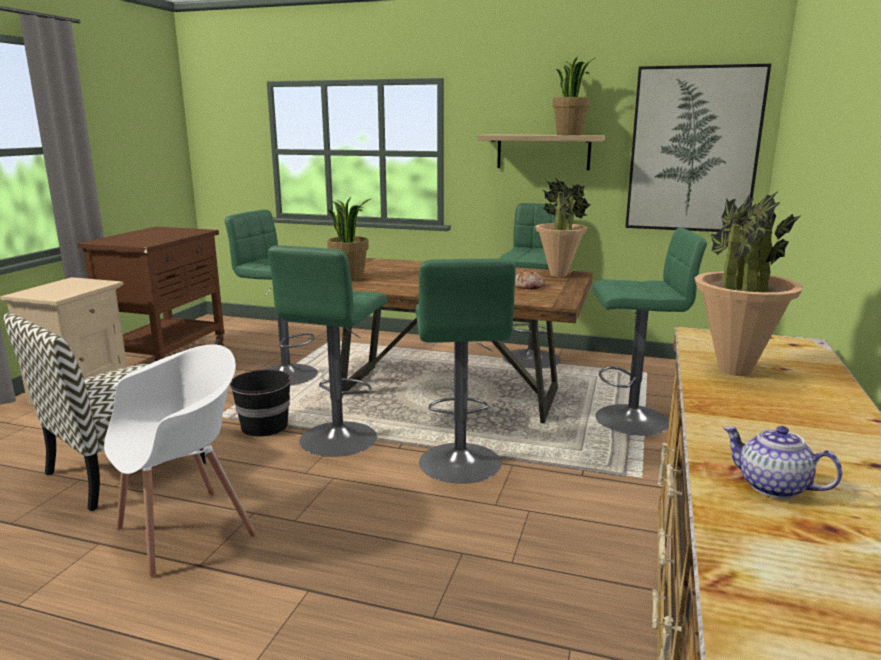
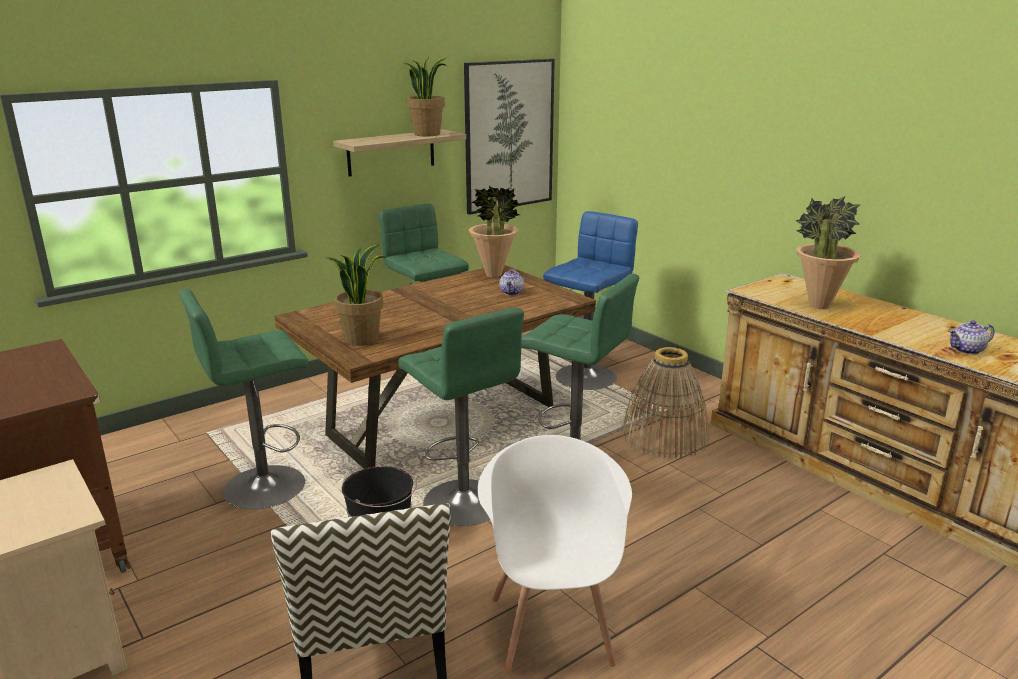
camera: 55 degrees left, 5 degrees up
bread [515,270,545,290] -> teapot [499,269,524,295]
green stool [592,228,707,436] -> blue stool [543,211,638,390]
none -> basket [621,347,709,459]

